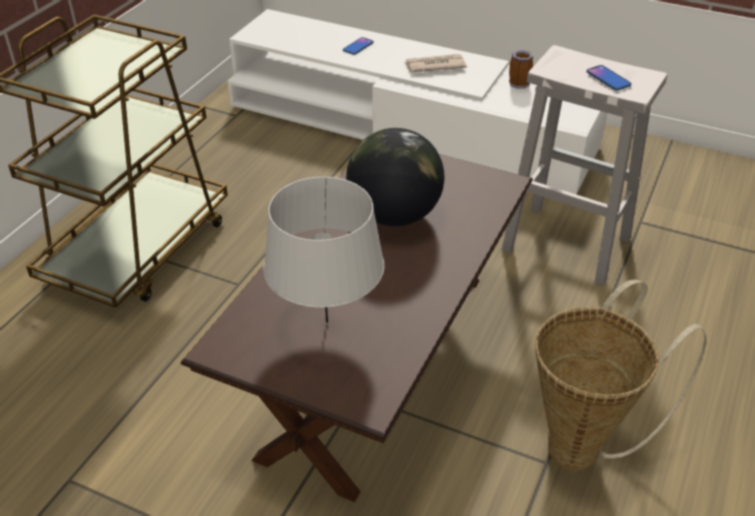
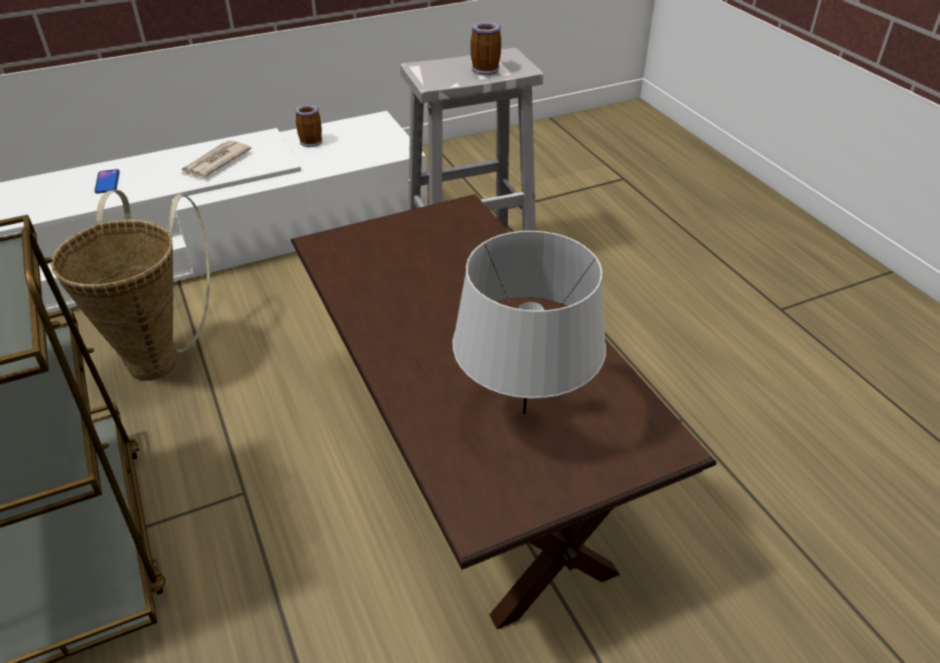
camera: 50 degrees left, 0 degrees up
globe [346,128,444,226] -> none
basket [535,279,707,471] -> basket moved to [51,190,210,380]
phone [586,65,632,91] -> mug [471,21,501,75]

